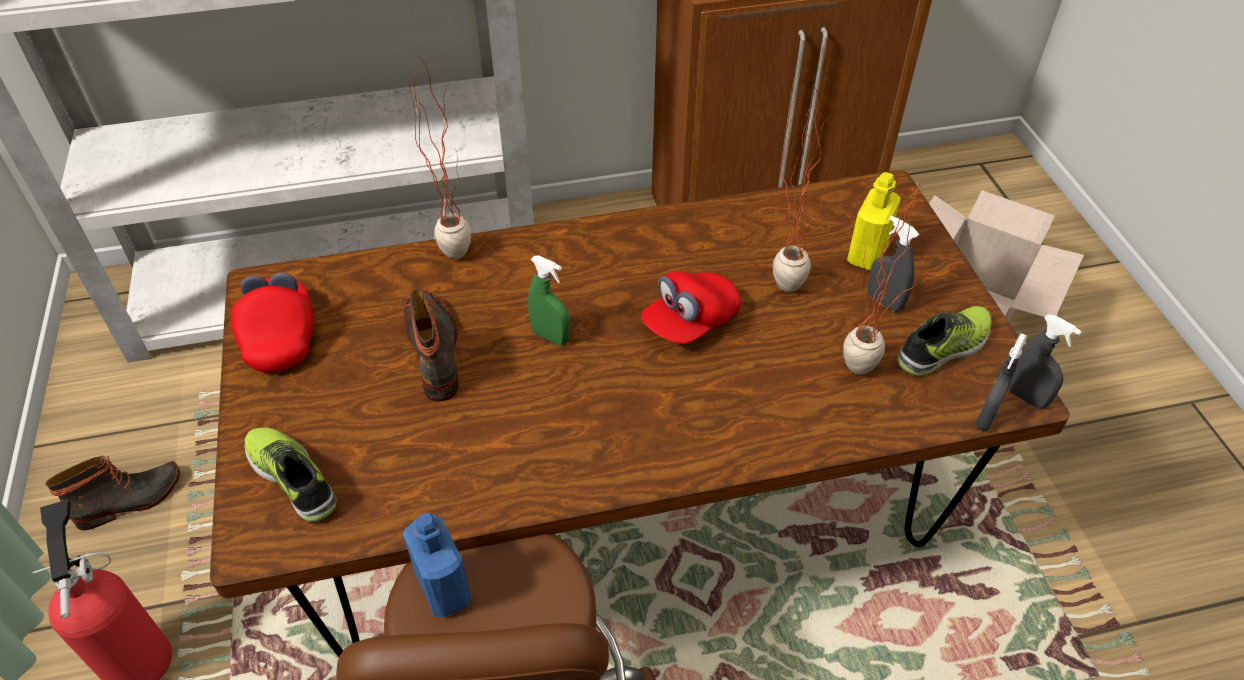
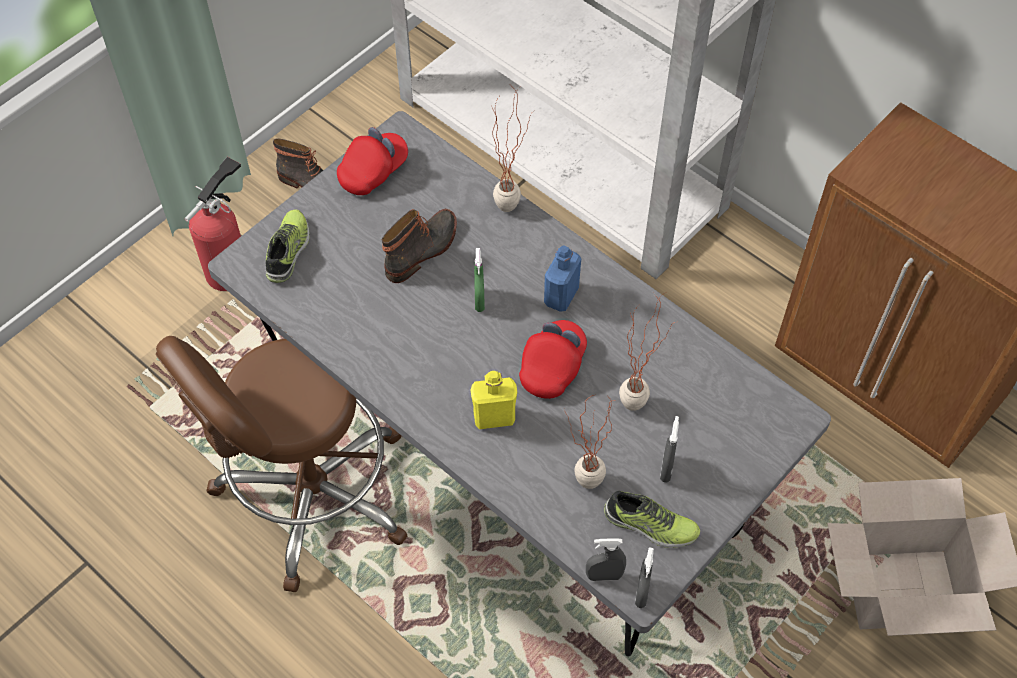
camera: 55 degrees right, 10 degrees up
brown dining table [210,170,1070,657] -> grey dining table [208,111,831,657]
blue bottle [403,513,472,617] -> blue bottle moved to [544,245,581,311]
red cap [641,271,741,344] -> red cap turned 105 degrees clockwise [519,320,587,399]
yellow bottle [847,172,901,270] -> yellow bottle moved to [470,371,517,429]

